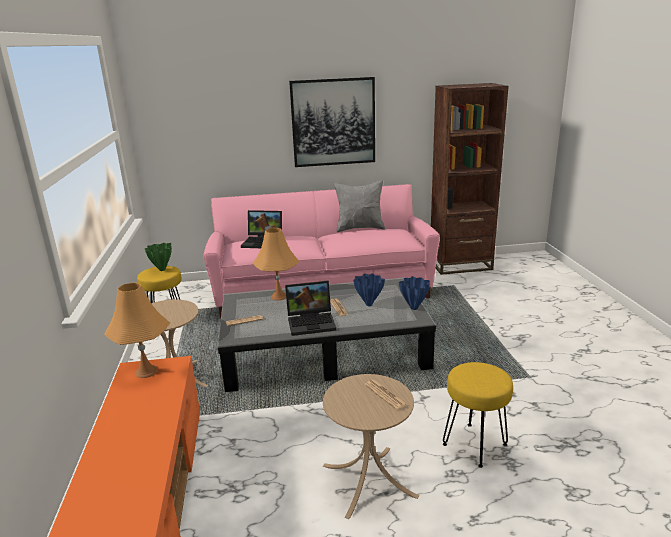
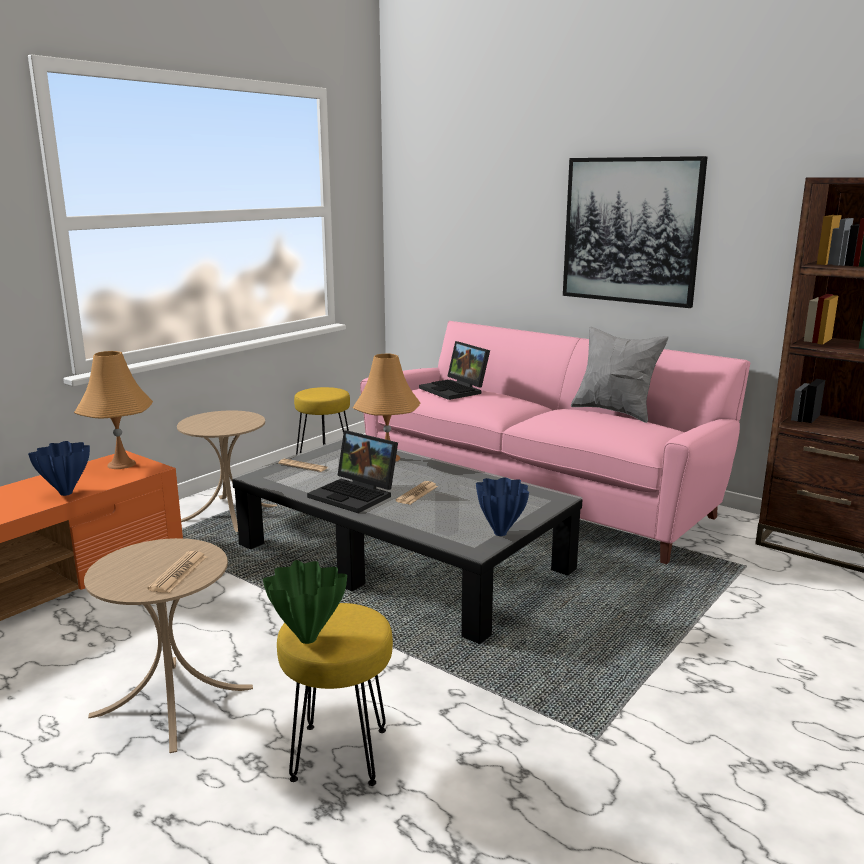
camera: 45 degrees right, 5 degrees down
green vase [145,243,172,271] -> green vase moved to [263,560,347,644]
blue vase [353,273,385,306] -> blue vase moved to [28,441,90,496]

